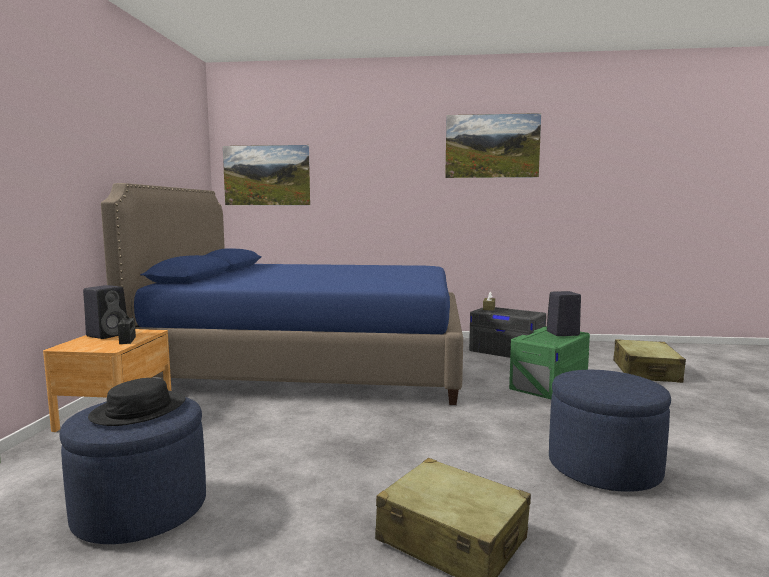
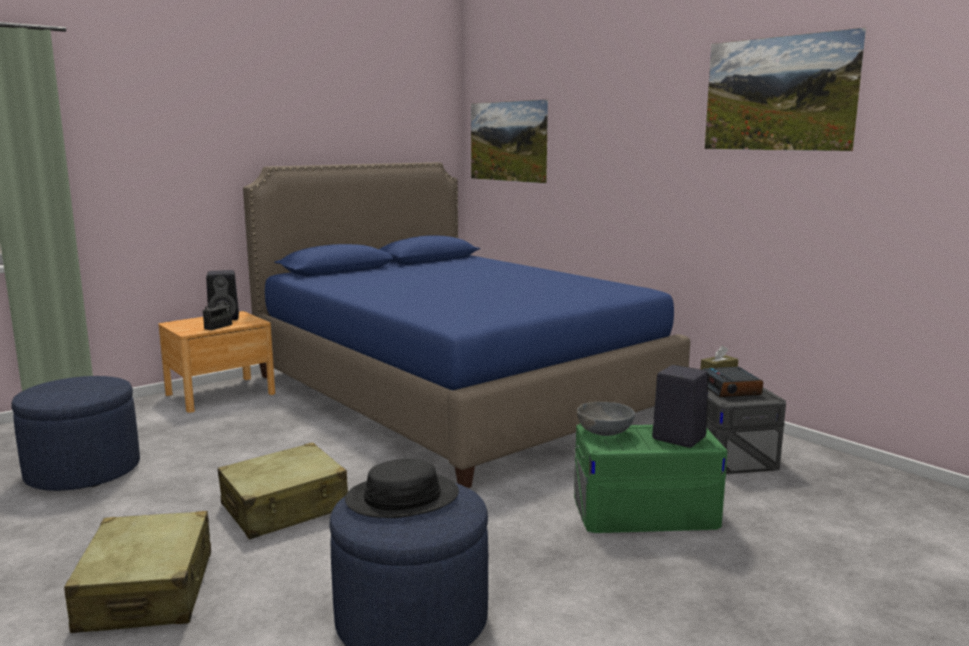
camera: 45 degrees right, 5 degrees up
black hat [88,378,185,426] -> black hat moved to [345,459,459,518]
beige suitcase [613,339,686,383] -> beige suitcase moved to [218,442,348,539]
none -> grey bowl [577,402,635,436]
none -> alarm clock [702,367,763,397]

